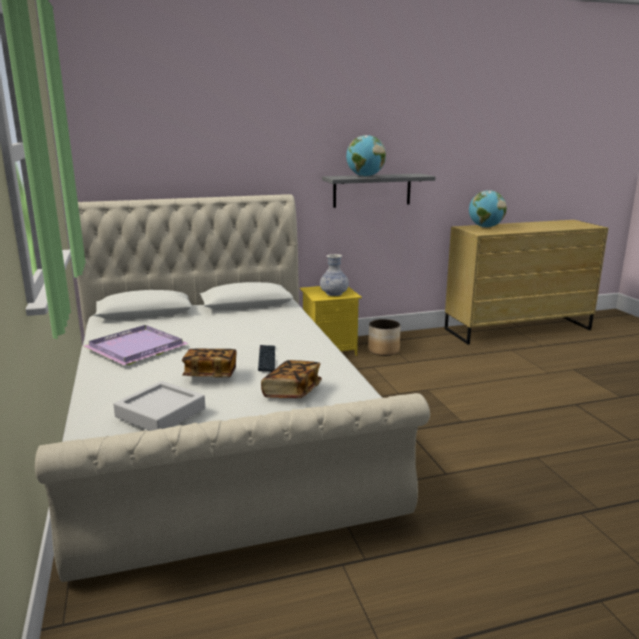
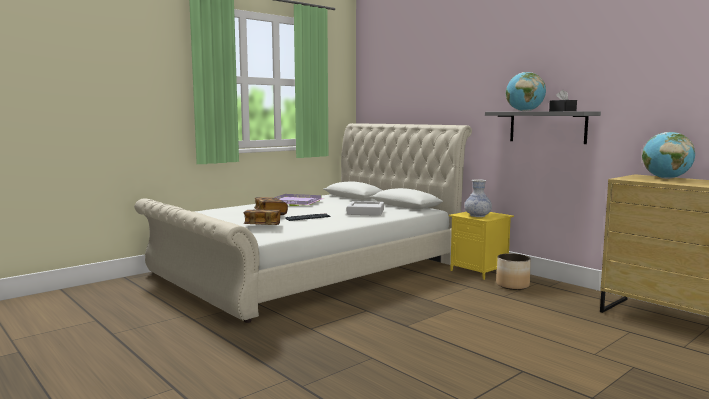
camera: 65 degrees right, 10 degrees down
grey tray [113,381,205,431] -> grey tray moved to [347,201,384,216]
none -> black tissue box [549,90,577,111]

